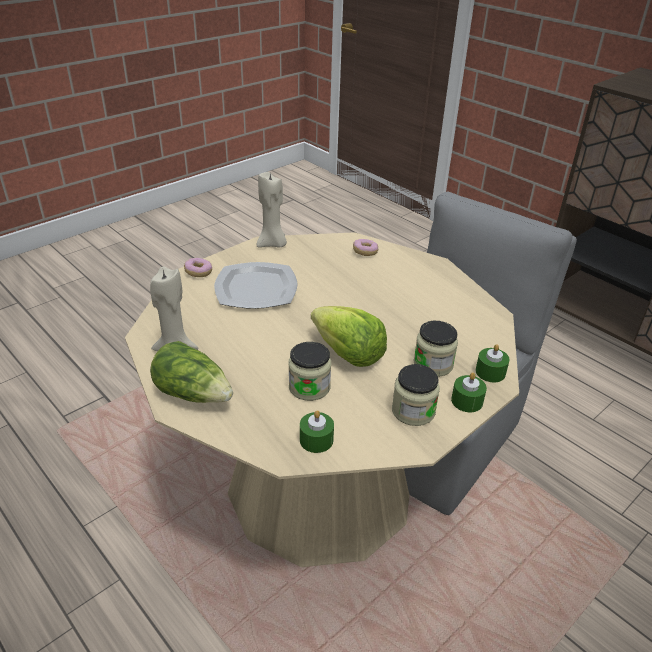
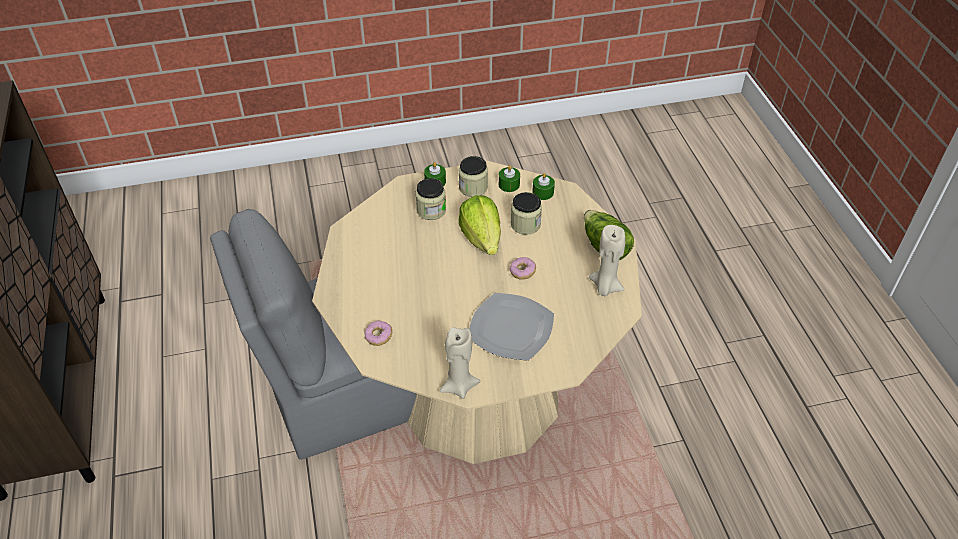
camera: 150 degrees left, 10 degrees up
donut [184,258,212,277] -> donut moved to [510,257,536,280]
green candle [476,344,510,382] -> green candle moved to [499,165,520,192]

